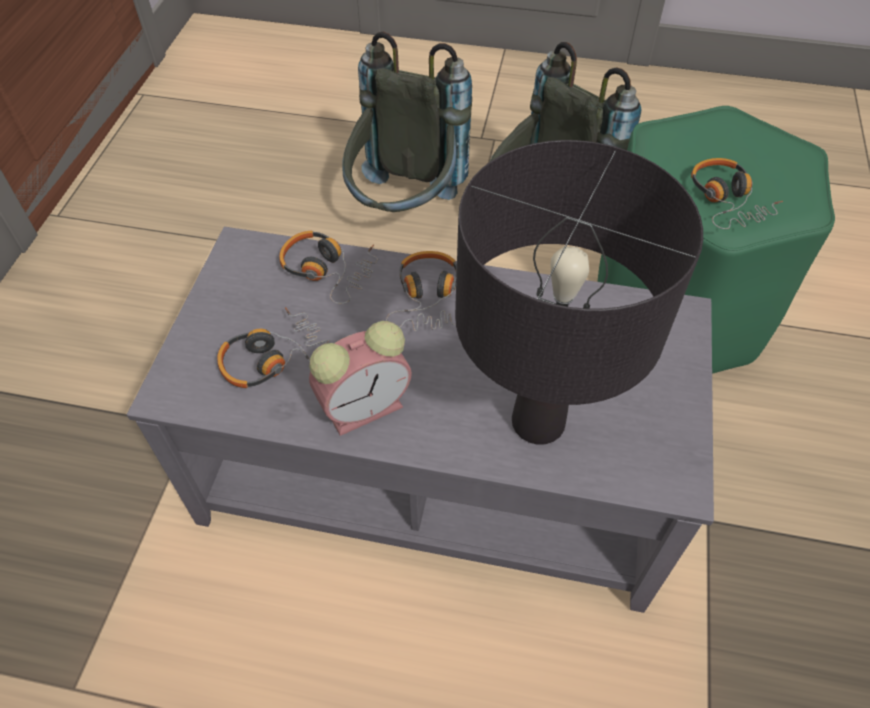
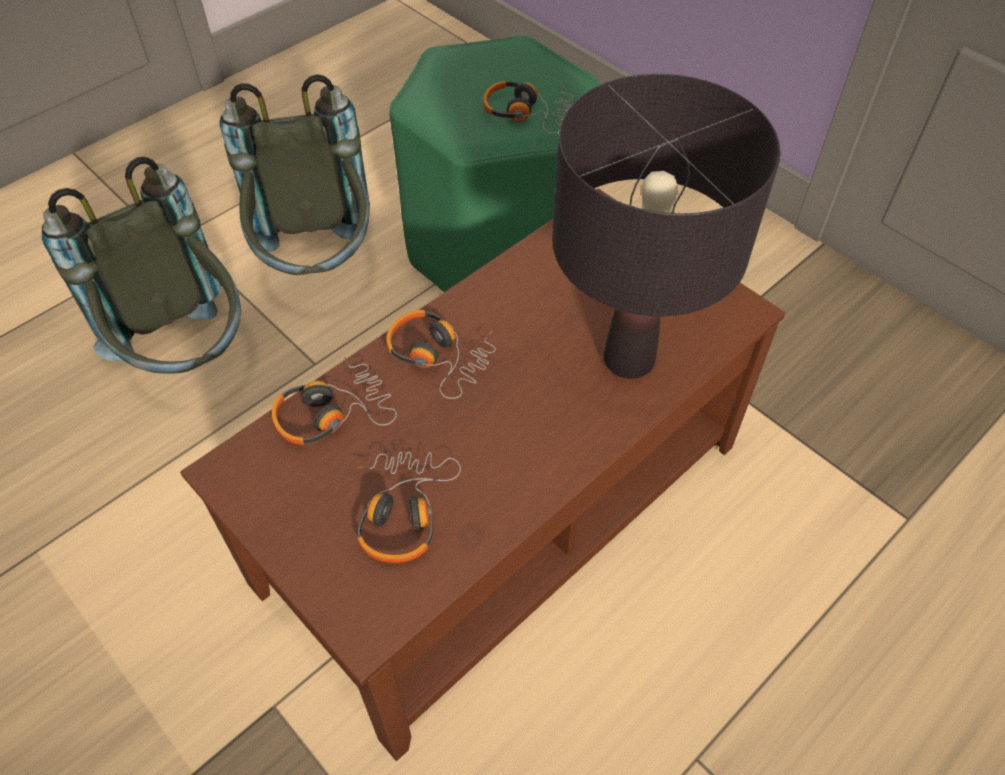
camera: 55 degrees left, 0 degrees up
grey coffee table [127,227,714,613] -> brown coffee table [180,188,786,761]
alarm clock [309,321,412,436] -> none

